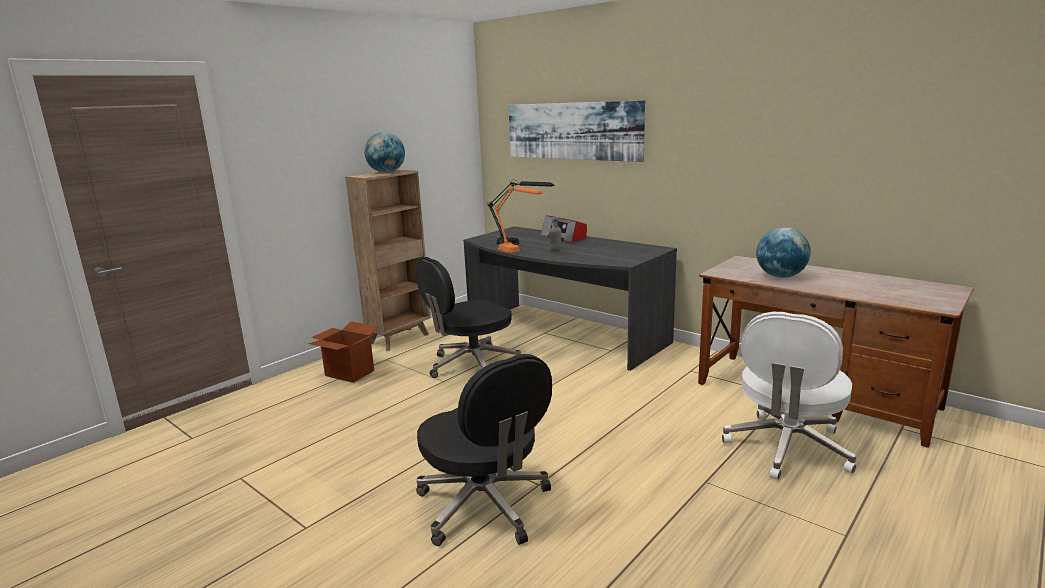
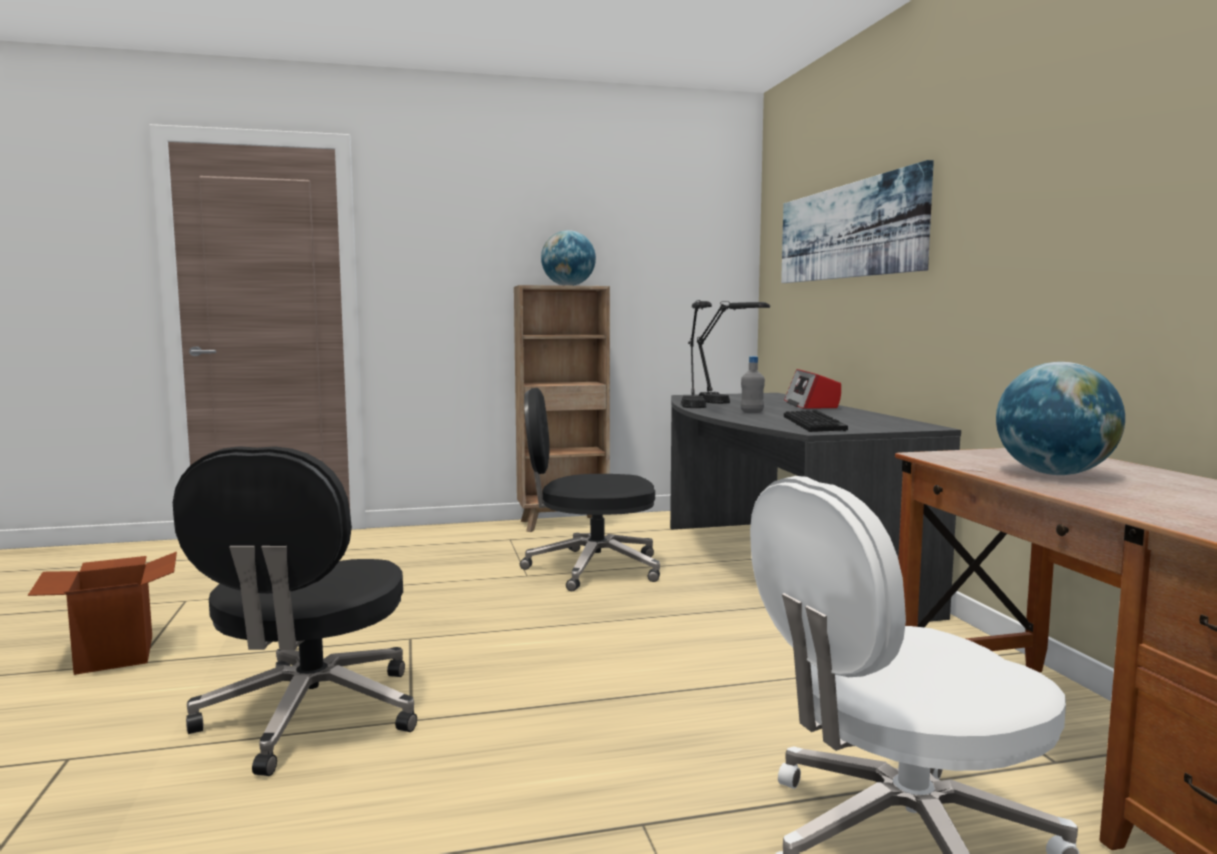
camera: 35 degrees right, 10 degrees down
cardboard box [308,322,379,383] -> cardboard box moved to [28,552,177,675]
orange table lamp [495,184,543,253] -> black table lamp [681,300,712,408]
none -> keyboard [784,410,848,432]

